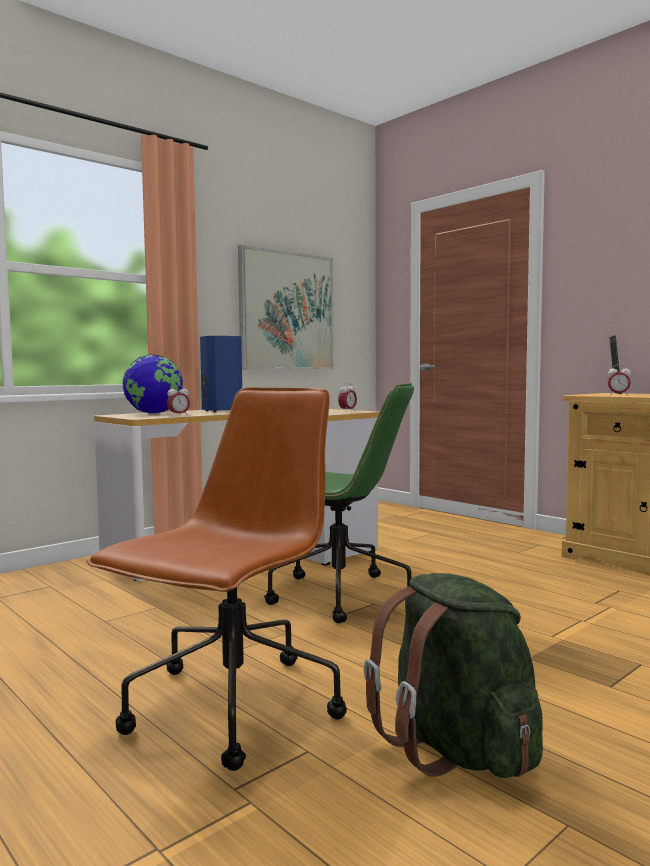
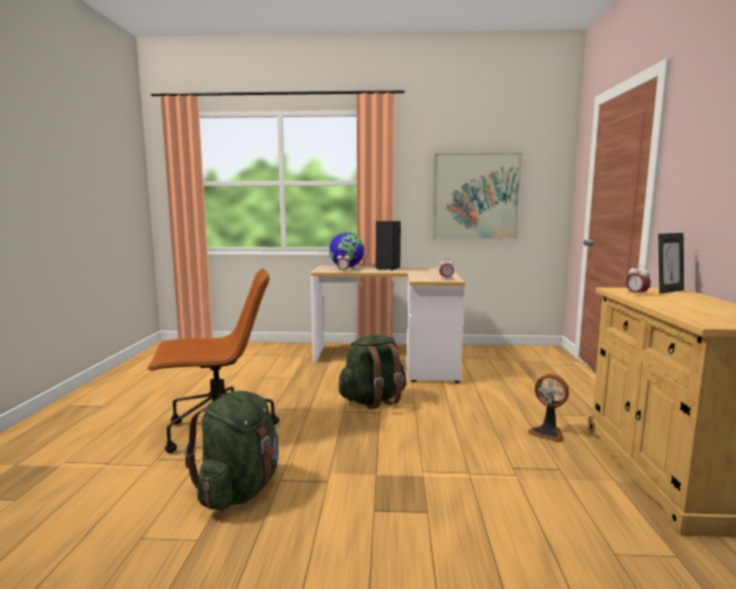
camera: 45 degrees right, 5 degrees up
blue speaker [200,336,242,412] -> black speaker [376,221,401,271]
green office chair [264,383,414,623] -> green backpack [338,335,406,409]
none -> fan [528,374,569,442]

